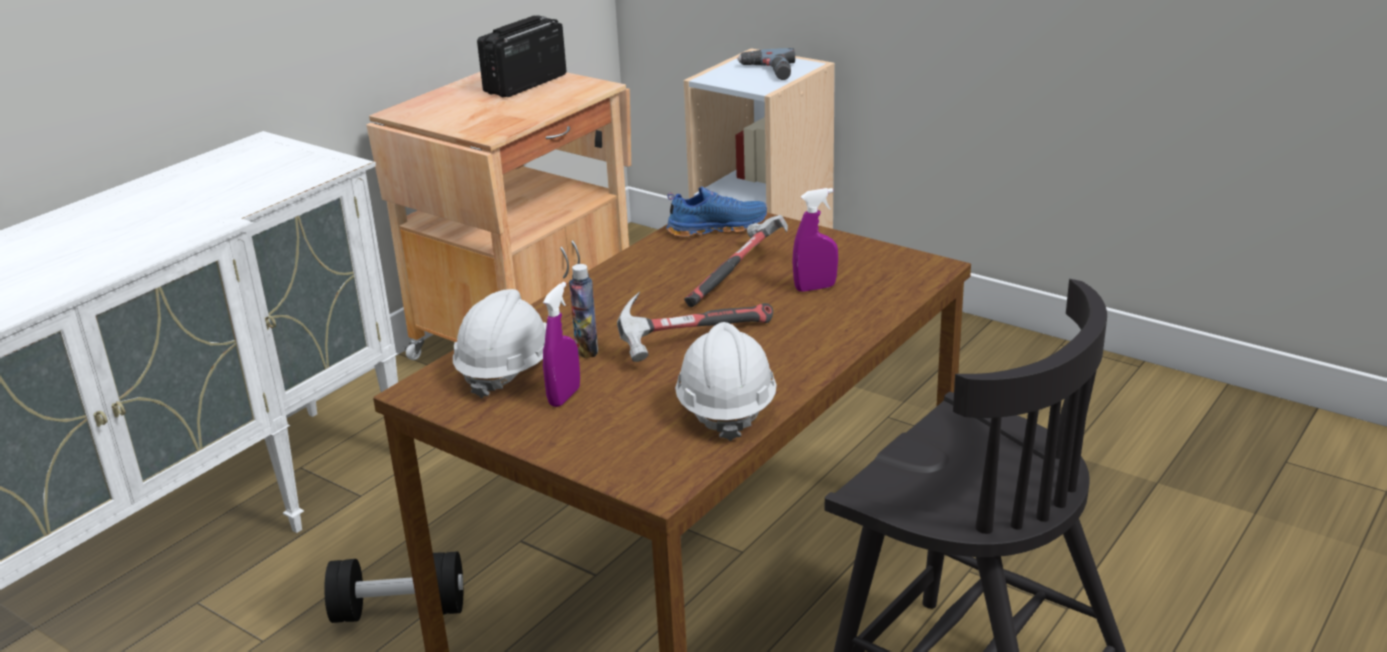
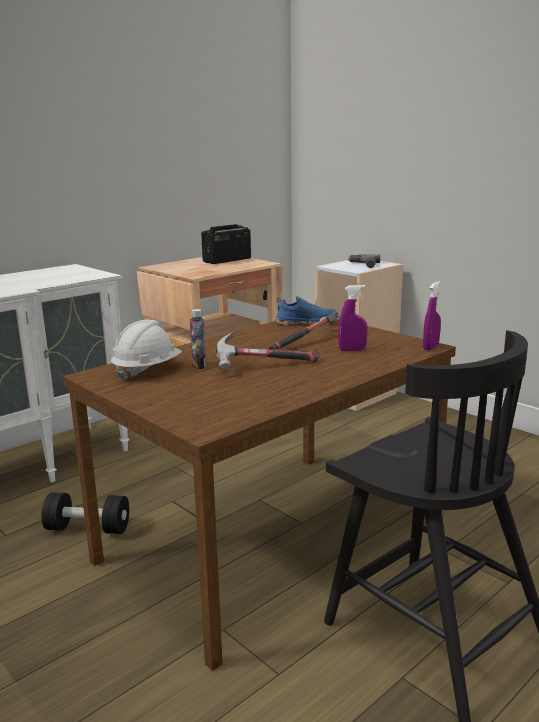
camera: 10 degrees right, 10 degrees down
purple spray bottle [543,282,580,407] -> purple spray bottle moved to [423,281,441,350]
white hard hat [675,322,777,441] -> none

